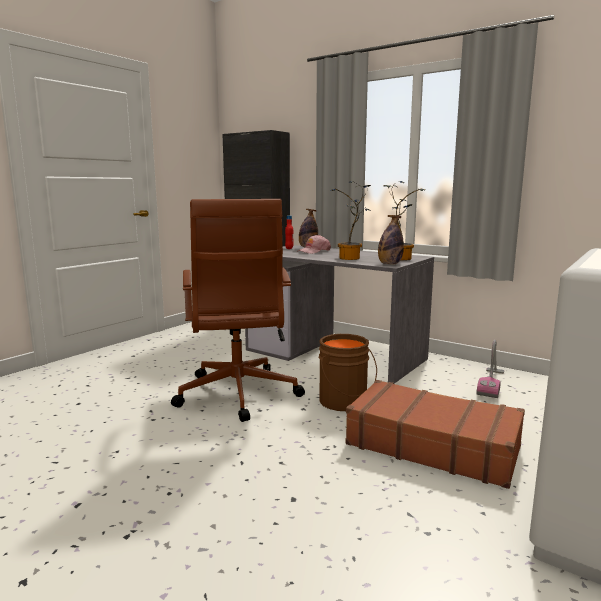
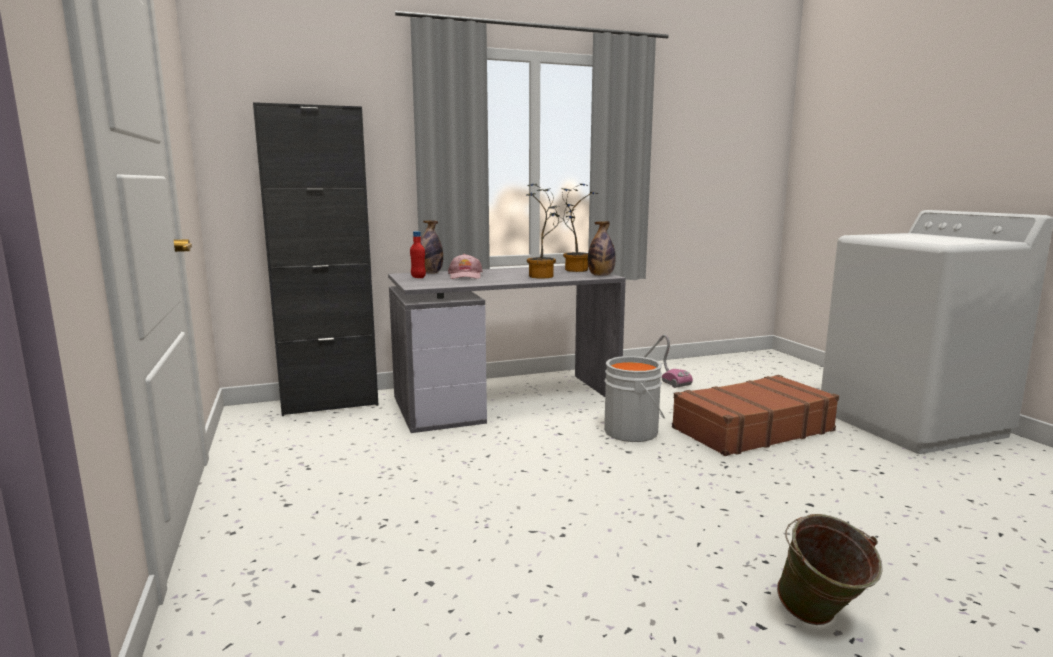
camera: 55 degrees left, 0 degrees up
brown office chair [171,199,305,422] -> none
brown bucket [319,334,377,411] -> grey bucket [604,356,665,442]
none -> green bucket [777,514,883,625]

